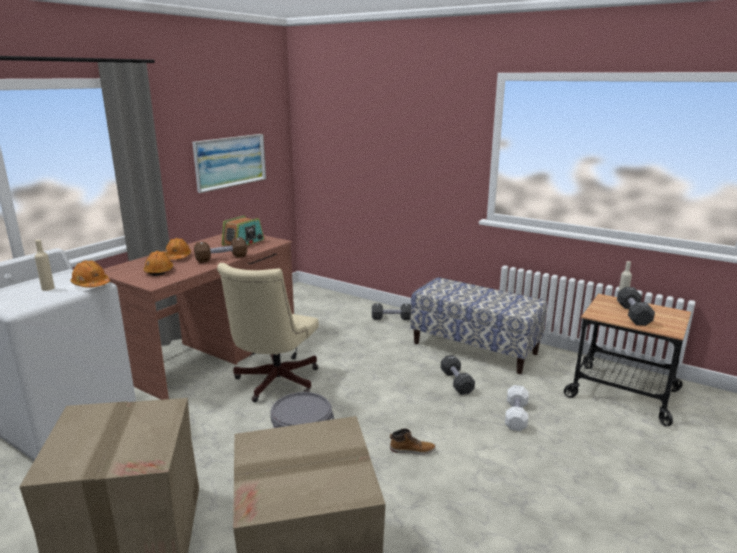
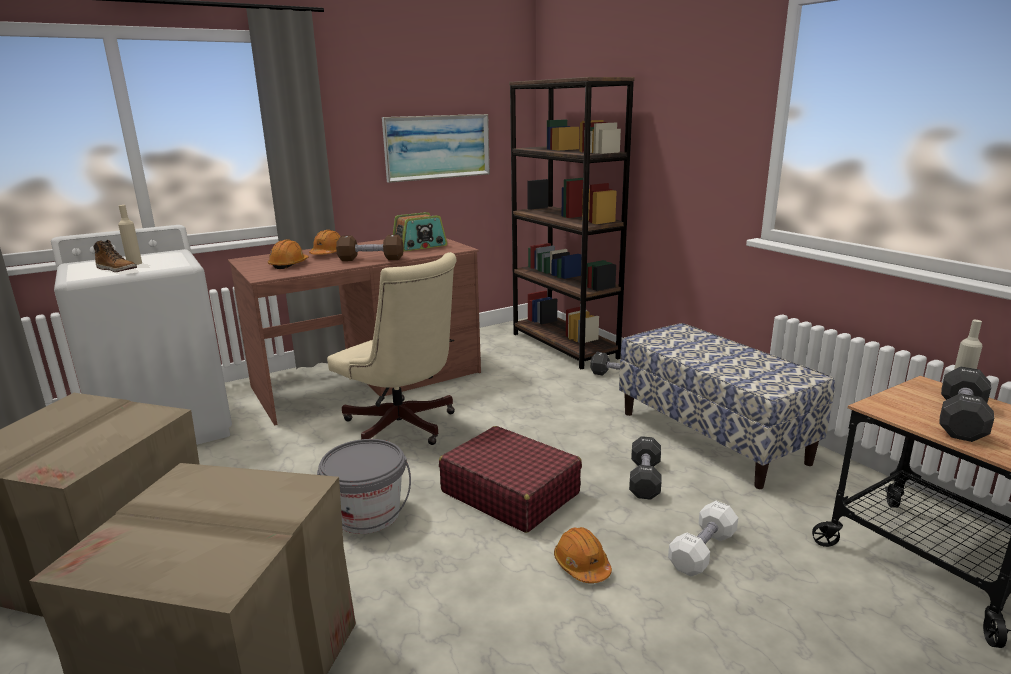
camera: 25 degrees right, 0 degrees up
orange hard hat [70,260,110,288] -> orange hard hat moved to [554,527,612,583]
beige office chair [217,263,319,402] -> beige office chair turned 90 degrees counterclockwise [327,252,457,445]
boot [390,429,436,455] -> boot moved to [93,240,137,272]
none -> red suitcase [439,426,582,533]
none -> brown bookcase [509,77,635,369]

